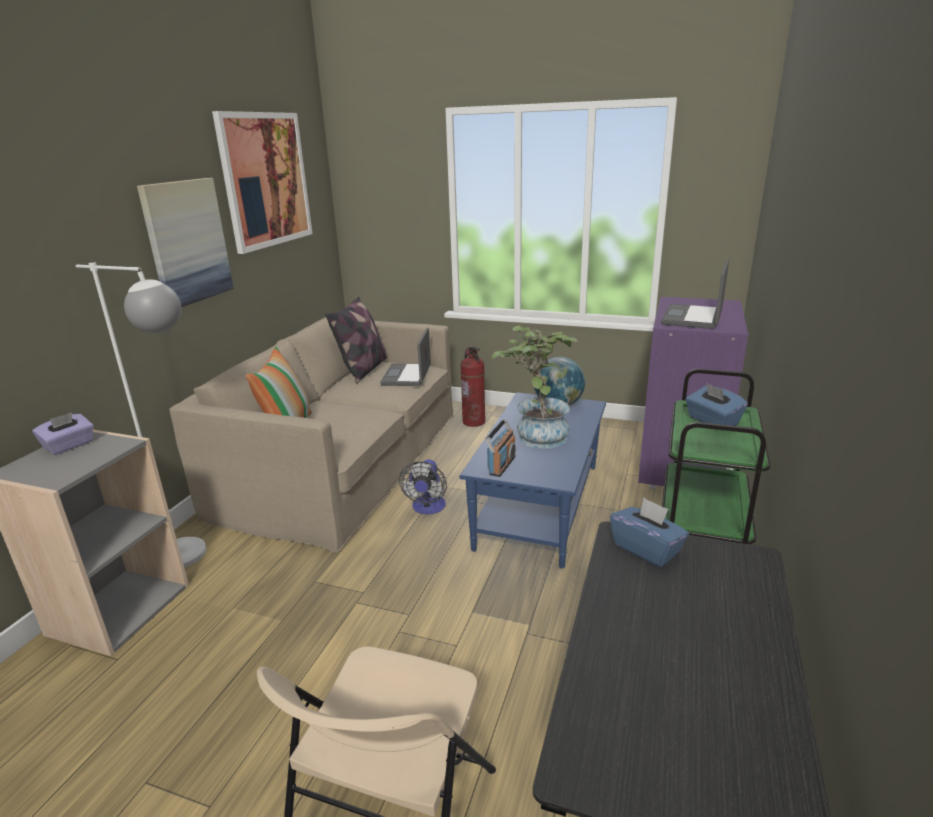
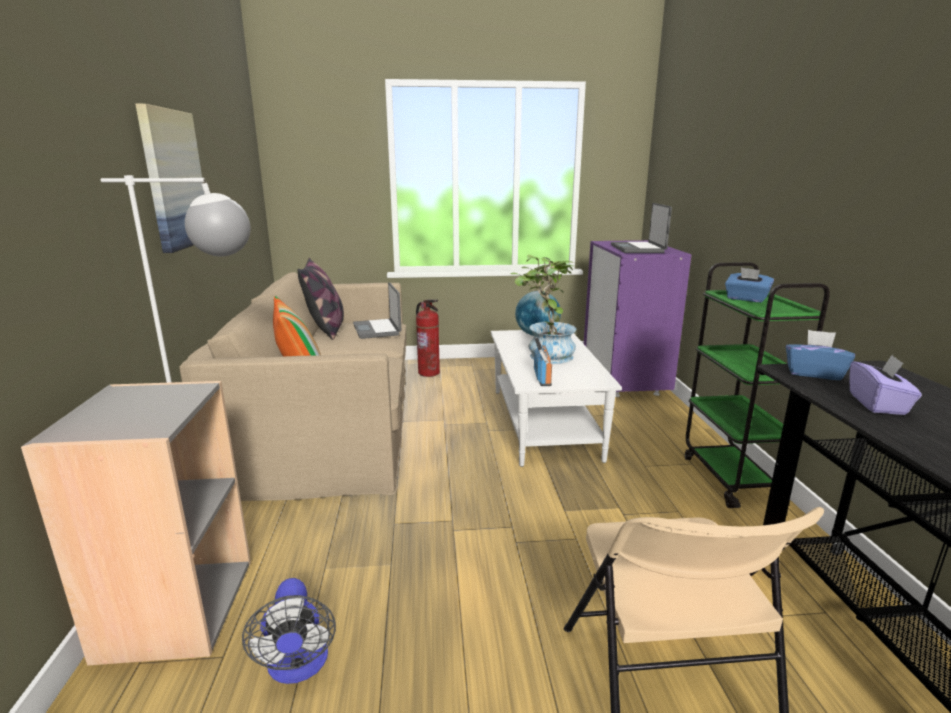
camera: 25 degrees left, 5 degrees down
purple tissue box [32,412,94,455] -> purple tissue box moved to [849,355,922,415]
picture [212,111,312,254] -> none
fan [399,459,447,514] -> fan moved to [242,578,336,684]
blue coffee table [459,393,606,569] -> white coffee table [491,330,622,467]

